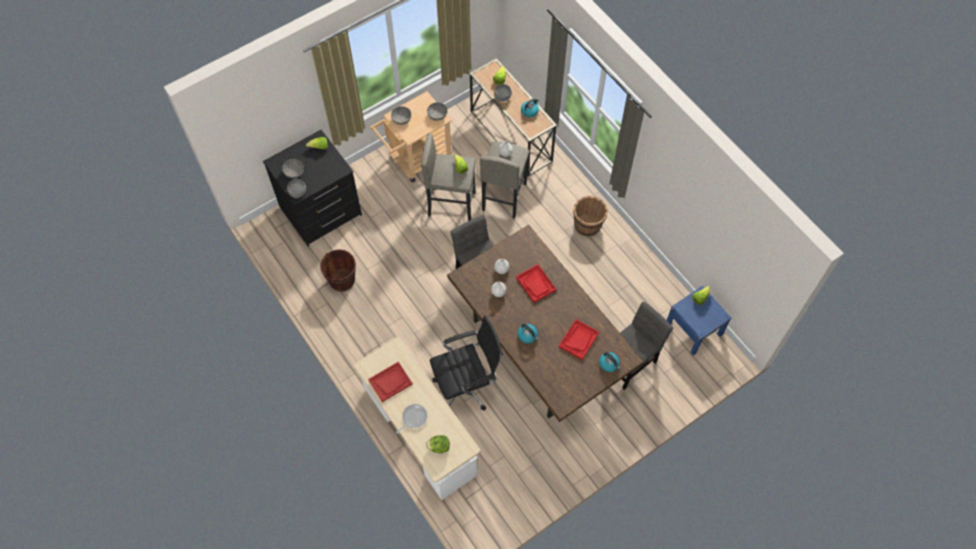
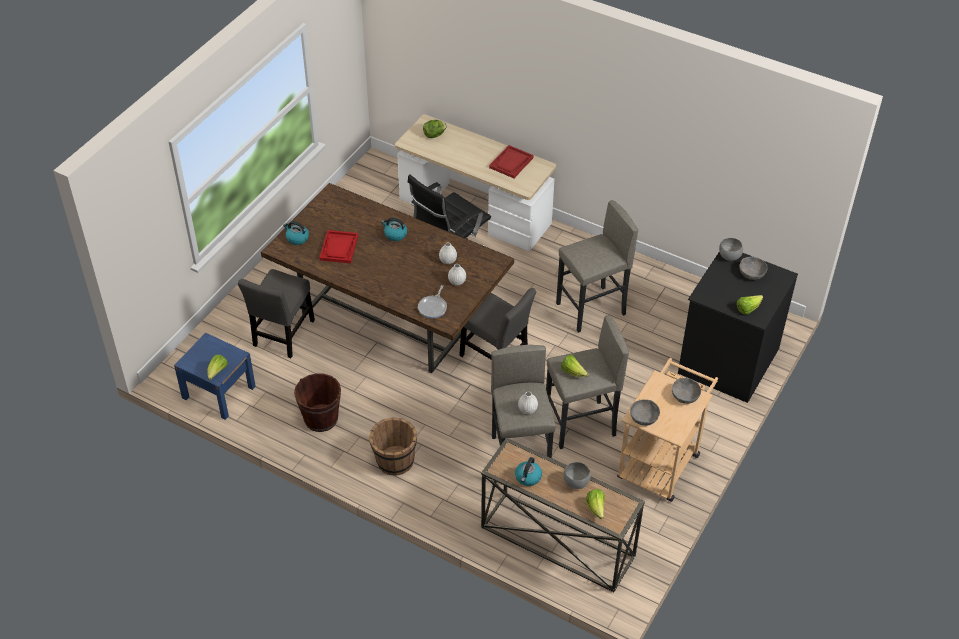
camera: 155 degrees right, 15 degrees down
brown bucket [320,249,356,292] -> brown bucket moved to [294,373,341,432]
frying pan [396,404,427,434] -> frying pan moved to [418,285,447,318]
red tray [516,264,556,303] -> none
none -> grey stool [556,200,638,333]

